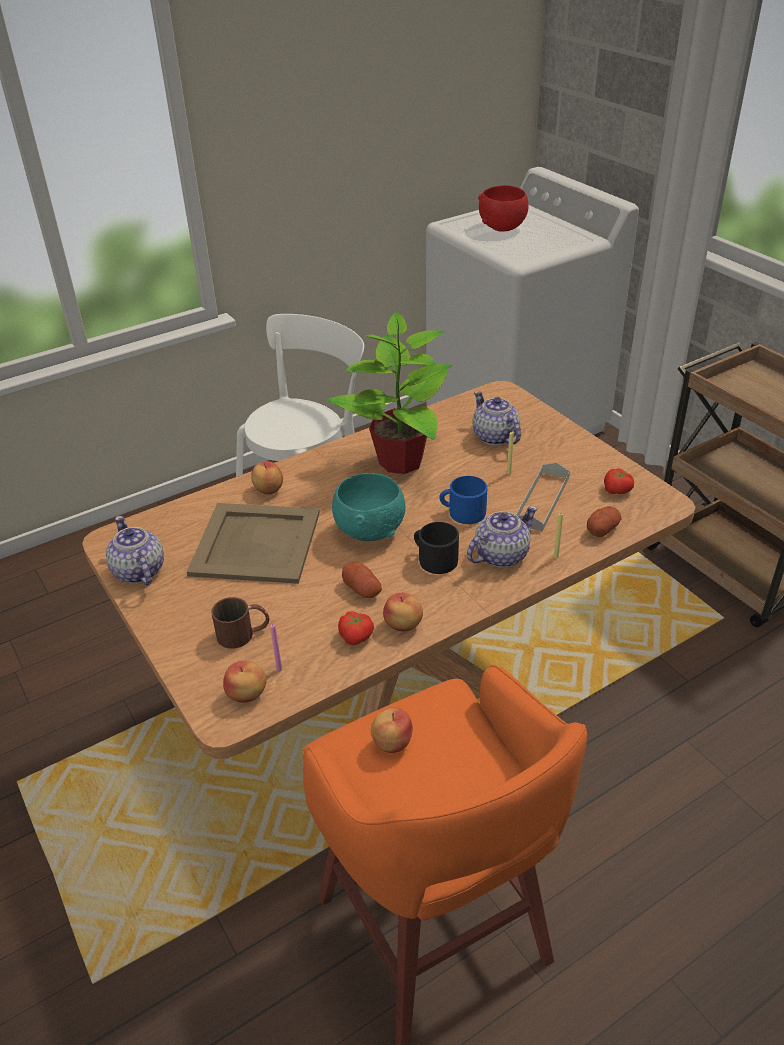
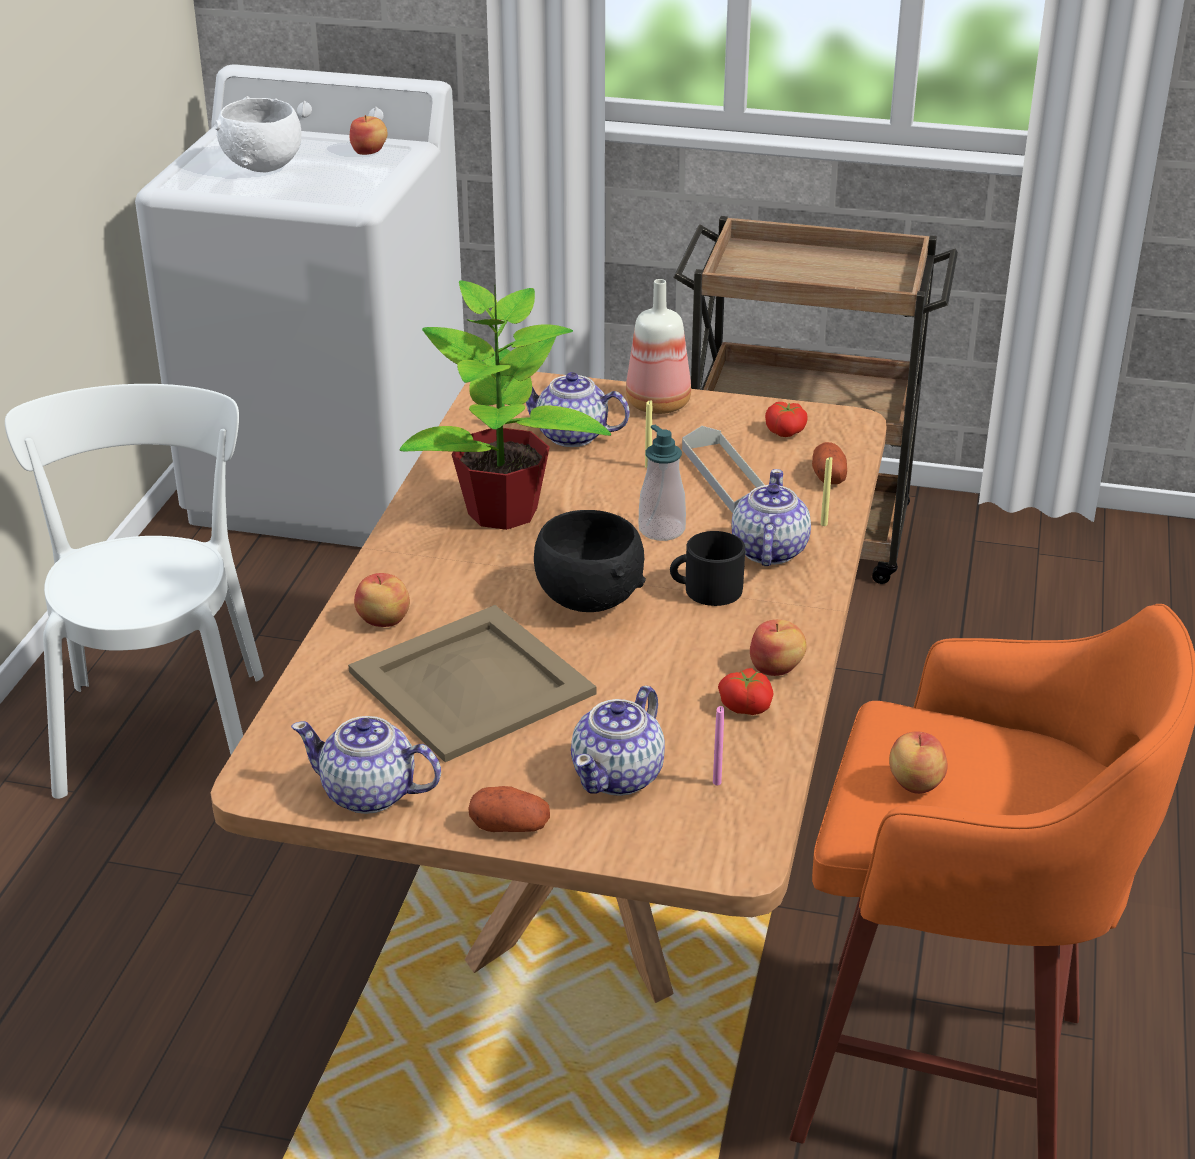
camera: 45 degrees left, 5 degrees down
brown mug [211,597,269,649] -> teapot [571,686,665,796]
apple [223,661,267,703] -> apple moved to [350,115,388,155]
turquoise bowl [332,473,405,541] -> black bowl [534,510,646,612]
potato [342,562,382,598] -> potato moved to [468,786,550,832]
blue mug [439,476,488,524] -> soap dispenser [639,425,686,541]
red bowl [478,186,529,232] -> white bowl [214,98,302,172]
none -> bottle [626,279,691,414]

